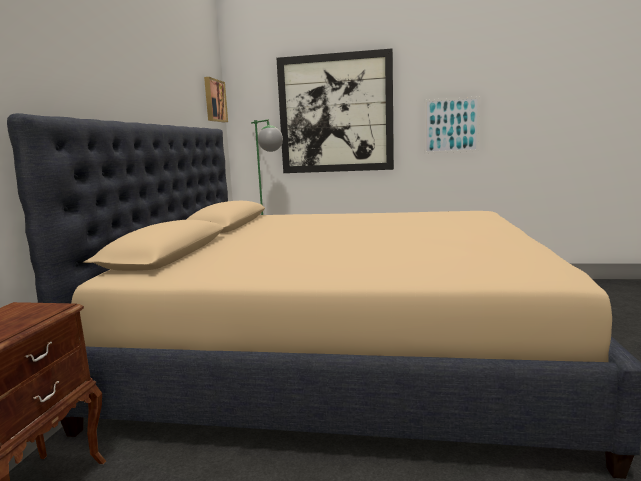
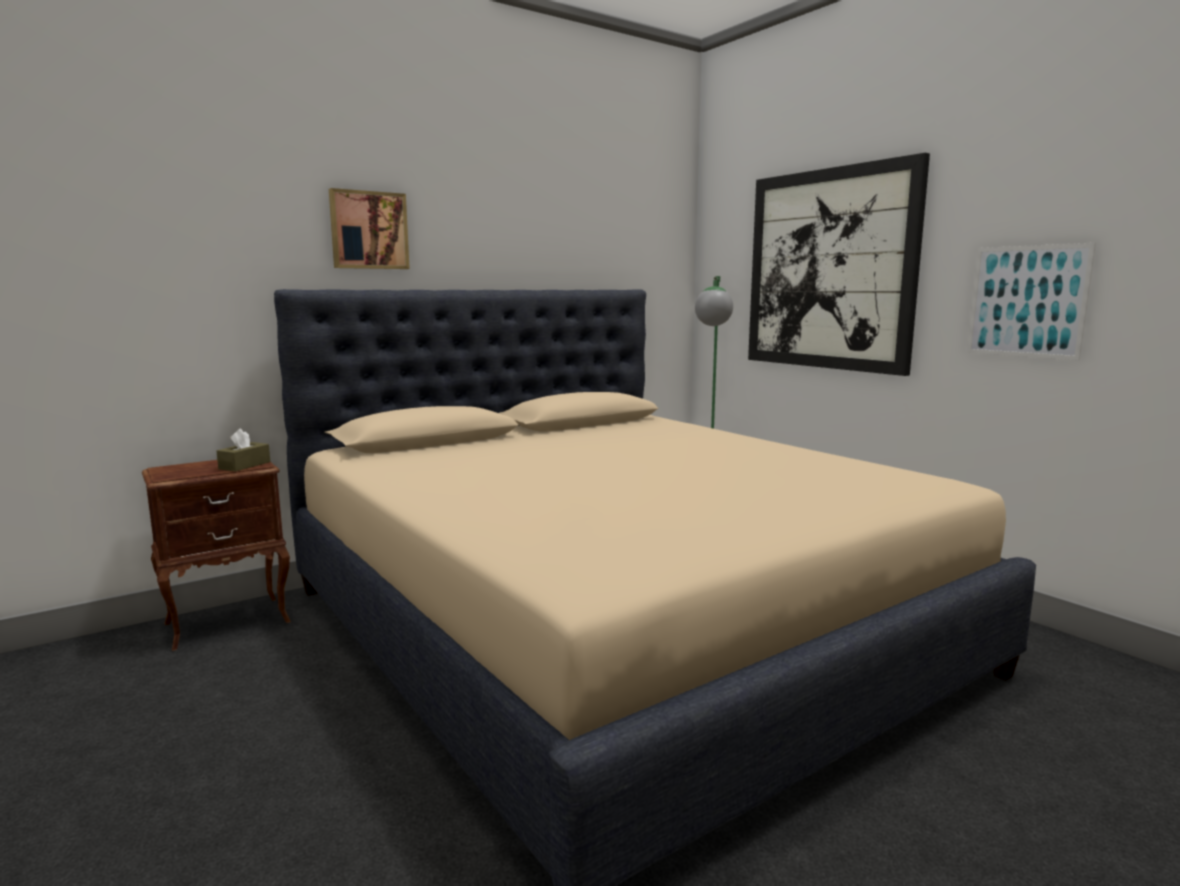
camera: 45 degrees right, 0 degrees up
picture [204,77,228,122] -> picture moved to [329,188,410,269]
none -> brown tissue box [216,429,270,472]

